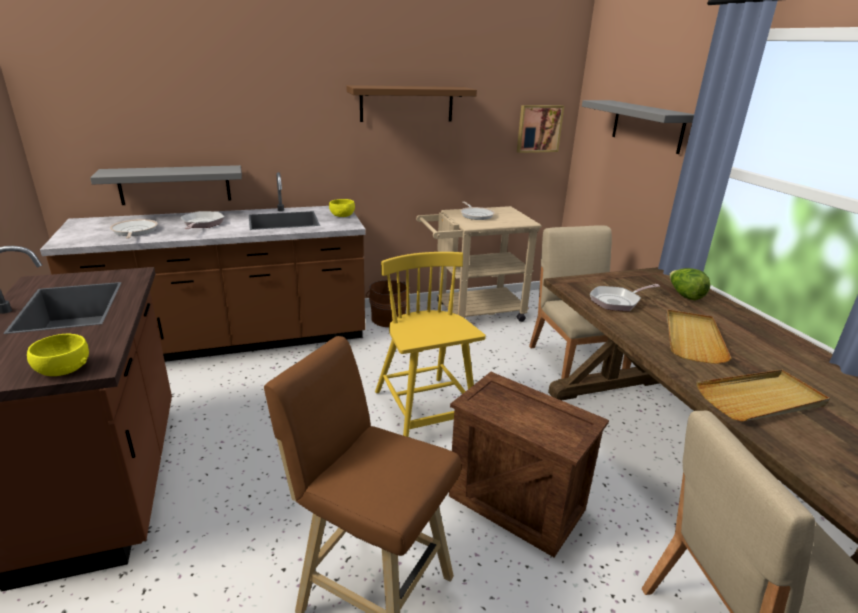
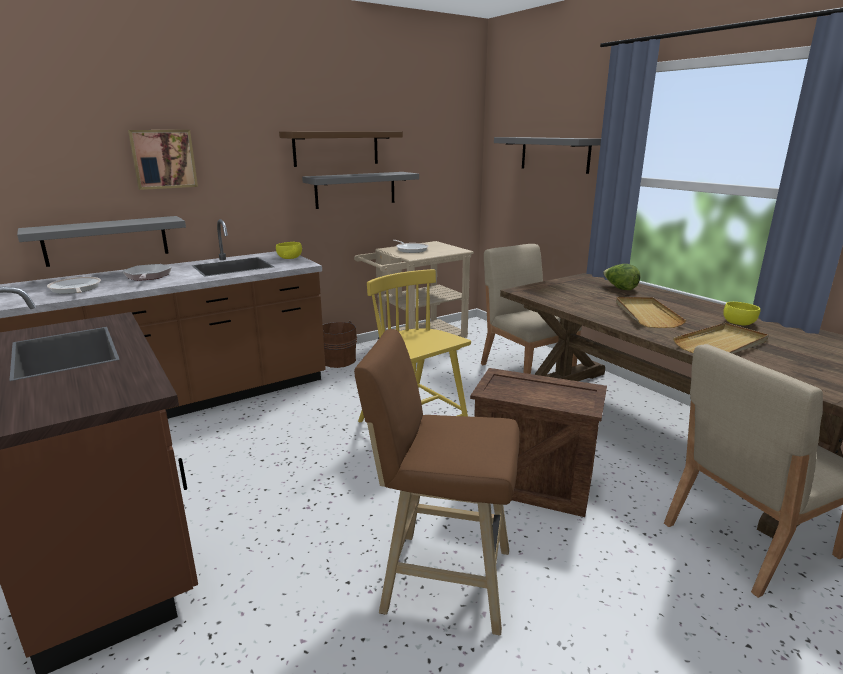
camera: 15 degrees left, 5 degrees down
yellow bowl [27,334,89,376] -> yellow bowl moved to [723,302,761,325]
picture [517,105,564,153] -> picture moved to [128,130,198,190]
frying pan [590,284,660,311] -> none
none -> grey shelf [302,172,419,209]

